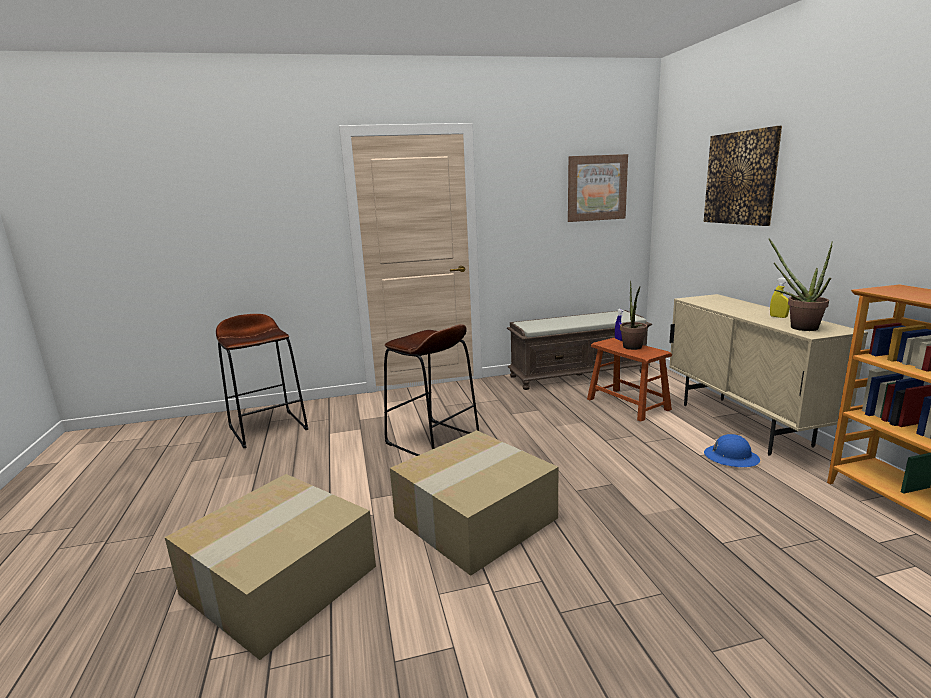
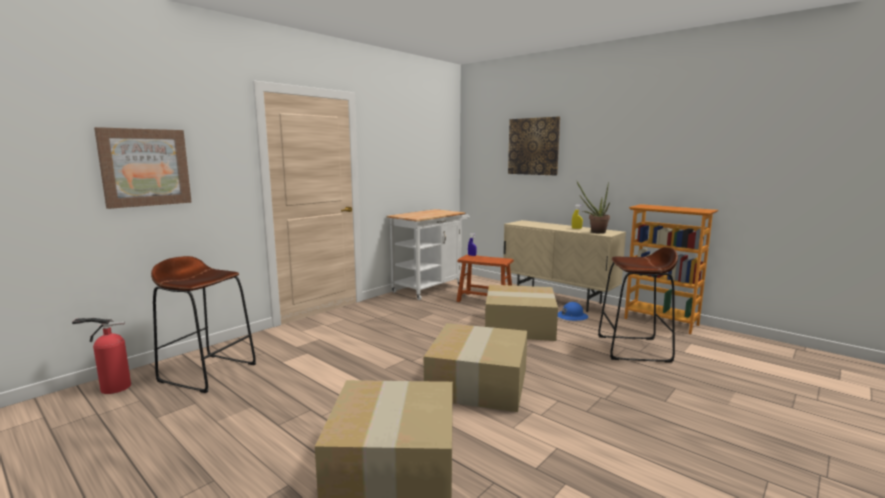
camera: 35 degrees left, 5 degrees down
brown stool [384,324,479,456] -> brown stool moved to [598,247,678,363]
brown bench [507,310,652,390] -> white cart [387,209,470,300]
picture [568,154,628,222] -> picture moved to [94,127,192,209]
potted plant [620,281,647,350] -> none
none -> fire extinguisher [72,318,131,394]
none -> cardboard box [485,285,558,341]

